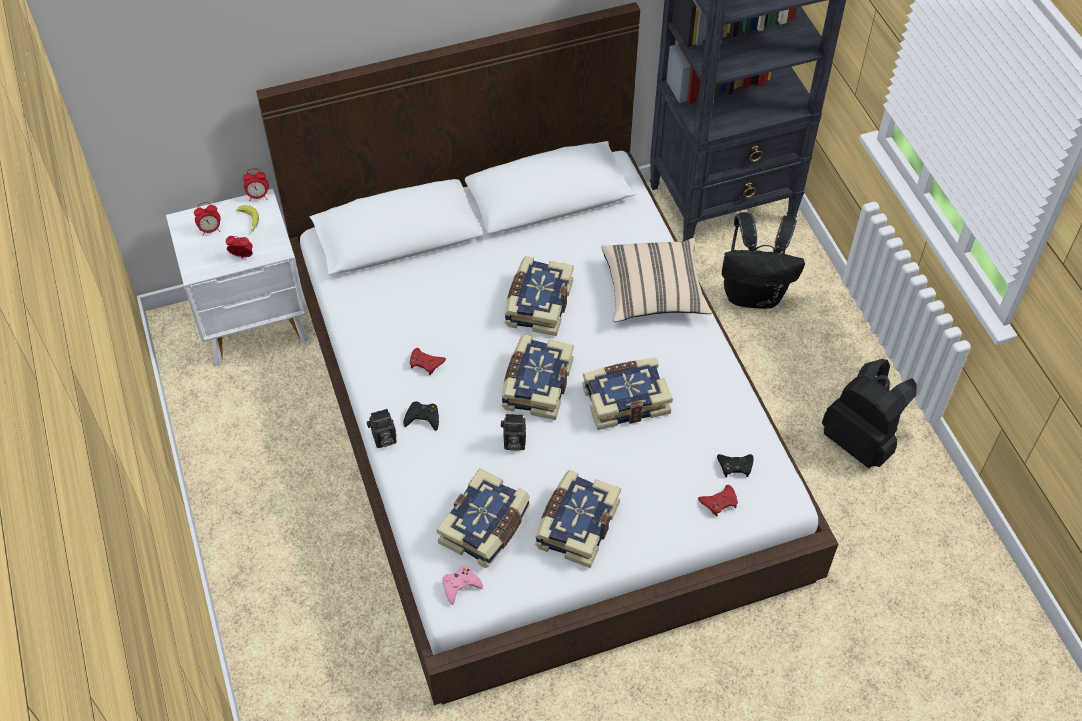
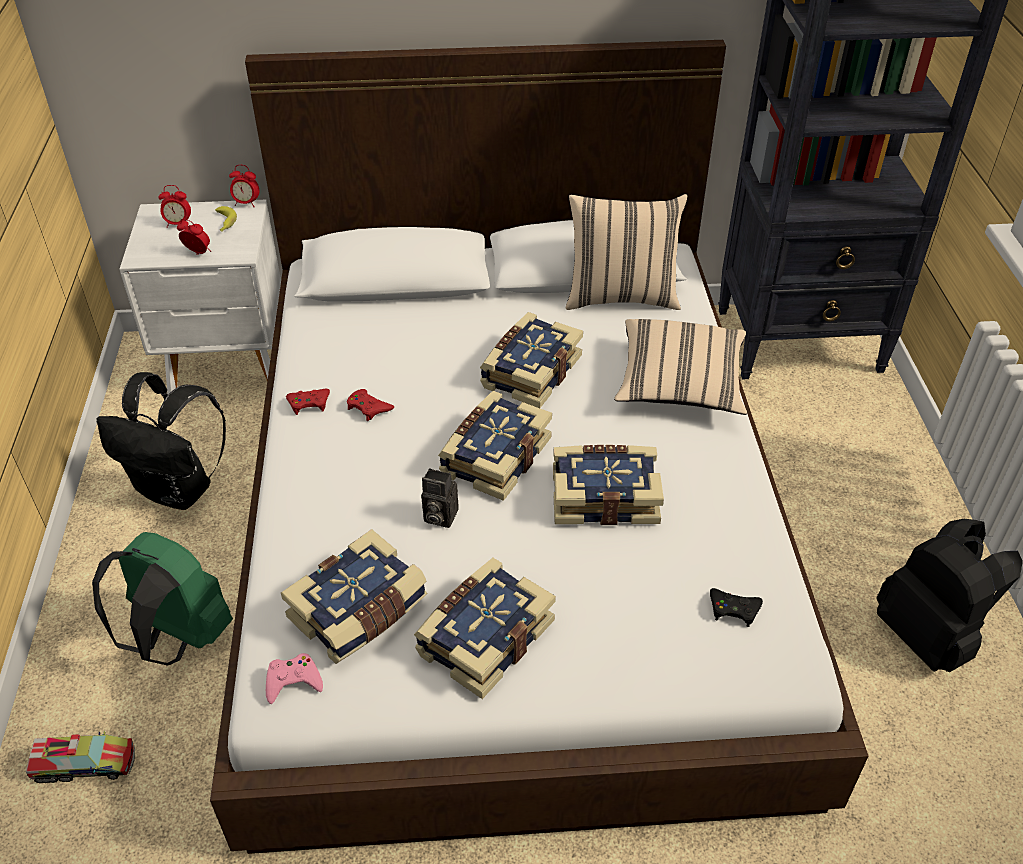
camera: 15 degrees right, 10 degrees down
camera [367,409,397,448] -> none
black game controller [403,402,439,431] -> none
red game controller [698,485,738,517] -> red game controller moved to [286,389,330,415]
black backpack [722,212,805,309] -> black backpack moved to [96,372,226,510]
none -> toy truck [26,731,135,783]
none -> green backpack [92,532,233,666]
none -> beige pillow [566,194,687,310]

